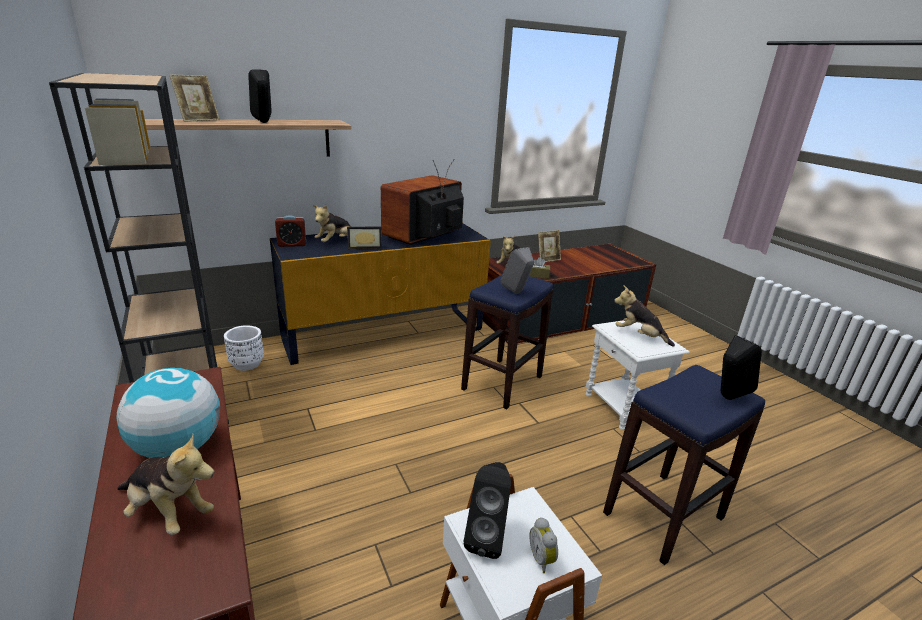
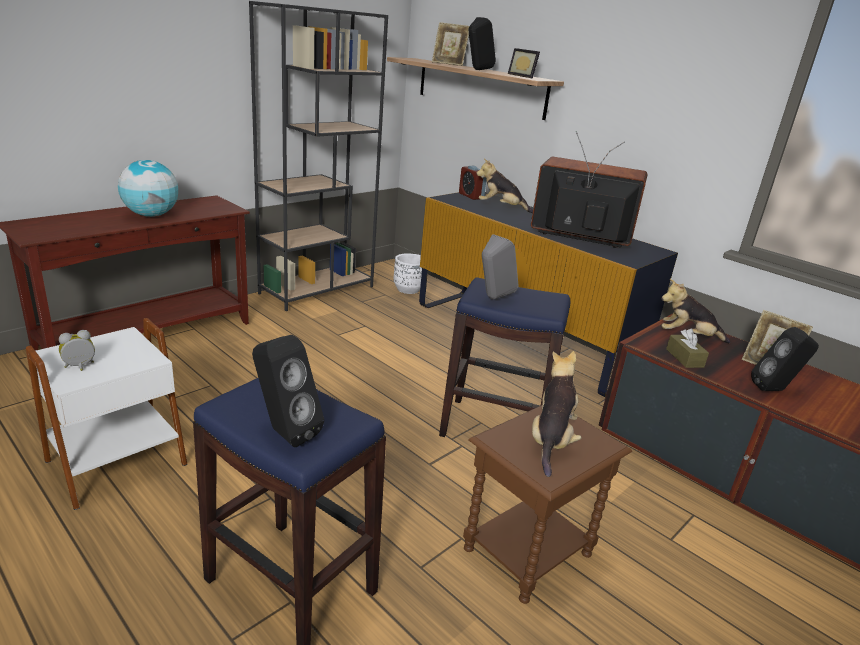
camera: 70 degrees right, 0 degrees up
plush toy [117,434,215,535] -> none
picture frame [347,226,382,249] -> picture frame moved to [508,48,540,79]
black speaker [464,462,511,559] -> black speaker moved to [751,327,819,391]
white side table [586,320,690,430] -> brown side table [463,405,632,604]

